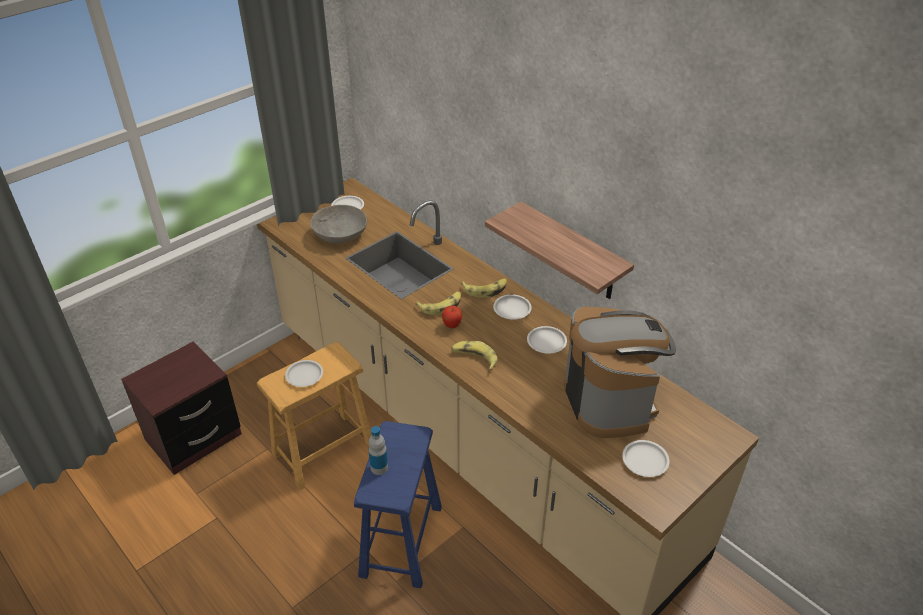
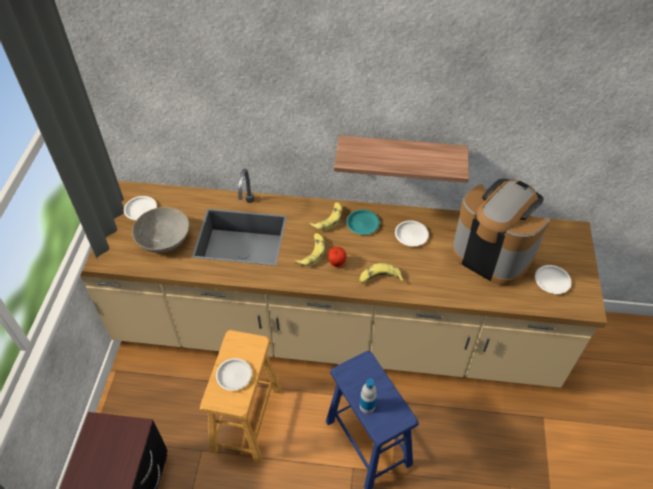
camera: 40 degrees left, 10 degrees up
white plate [493,294,532,320] -> turquoise plate [346,210,380,235]

